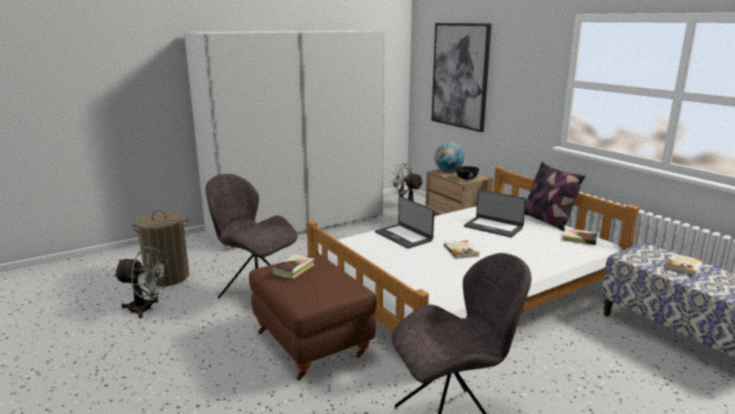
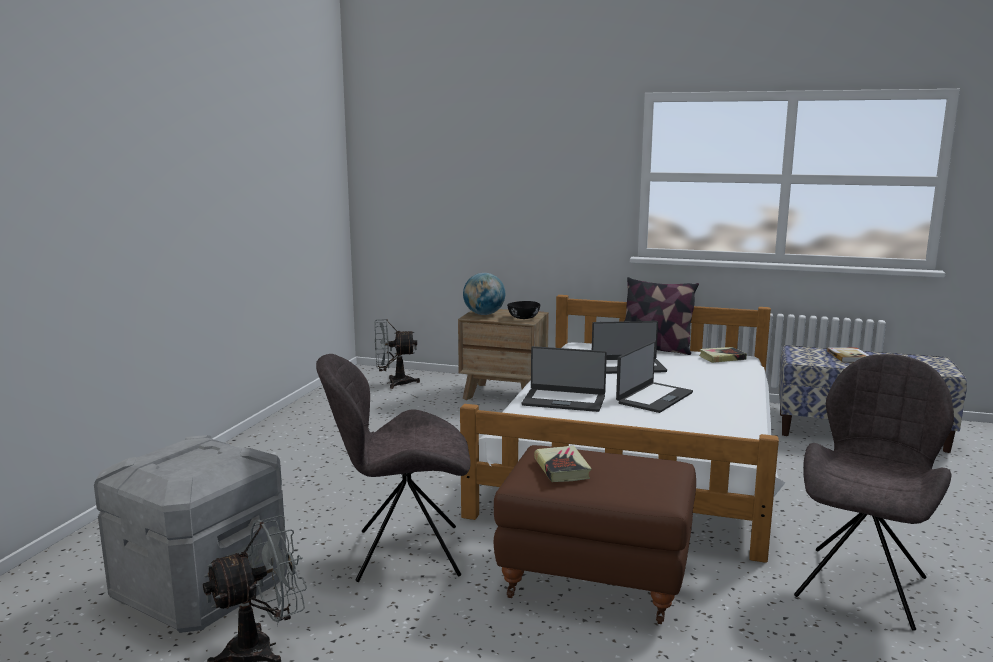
camera: 40 degrees left, 5 degrees down
laundry basket [131,210,189,287] -> grey storage box [94,435,287,633]
white wardrobe [184,30,385,252] -> none
picture [431,23,491,132] -> none
book [444,241,480,259] -> laptop [616,341,693,413]

